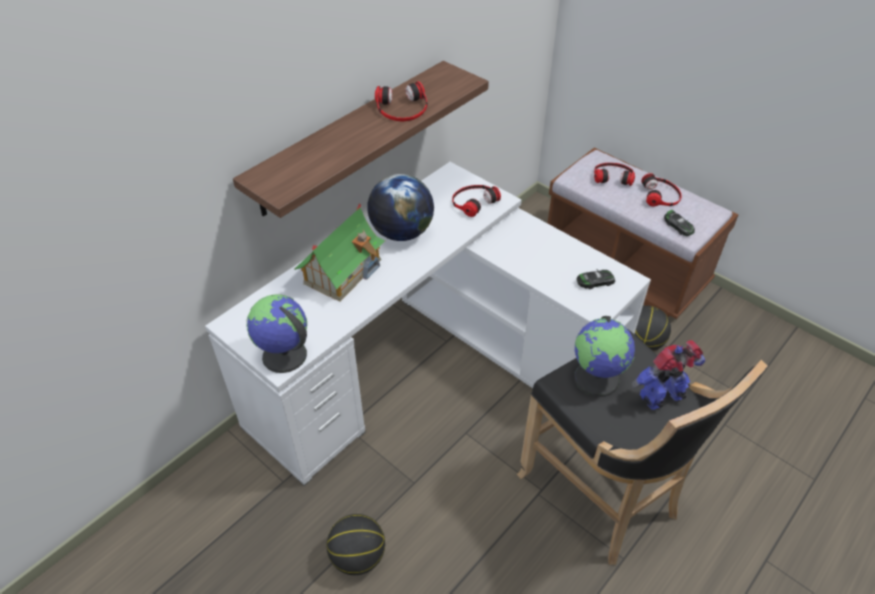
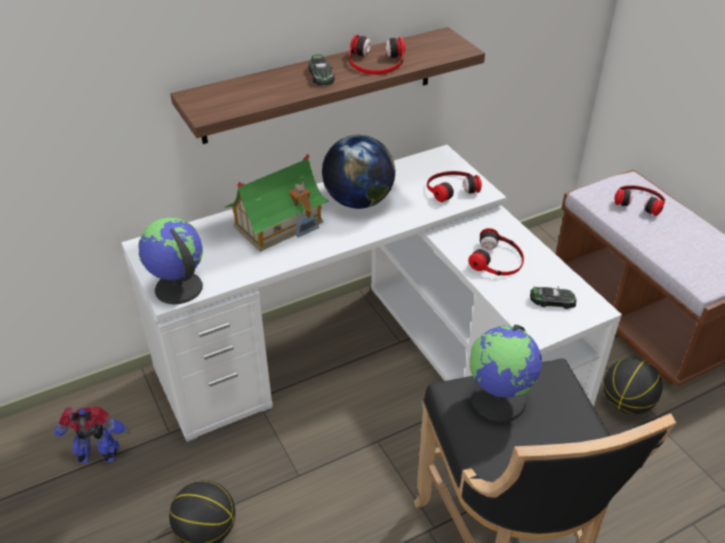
camera: 20 degrees right, 5 degrees down
toy robot [631,340,705,410] -> toy robot moved to [53,406,130,463]
headphones [641,173,682,207] -> headphones moved to [468,228,524,276]
toy car [664,210,695,236] -> toy car moved to [309,54,335,85]

